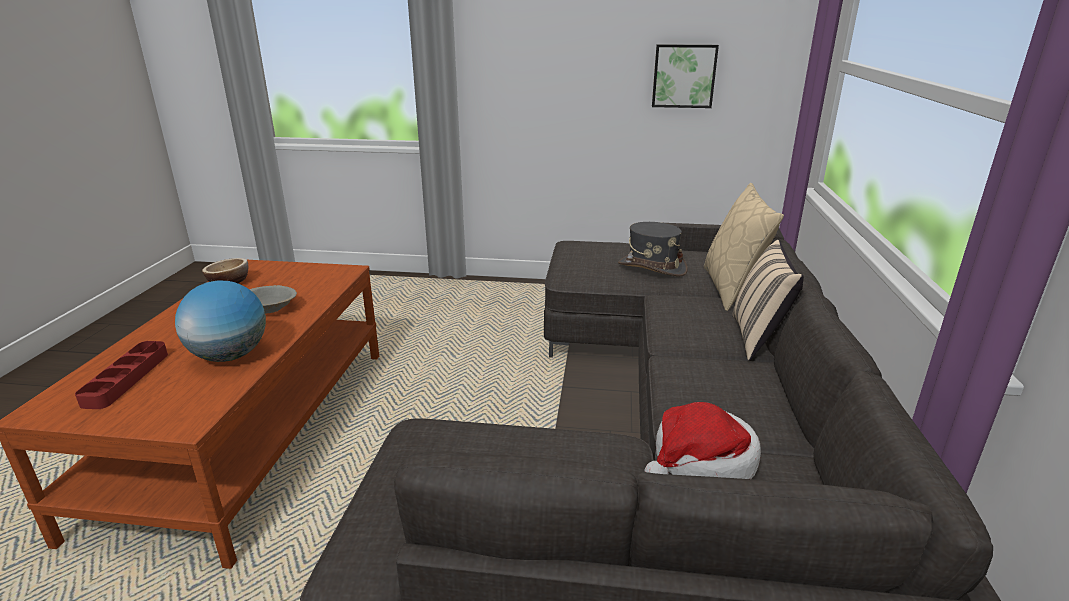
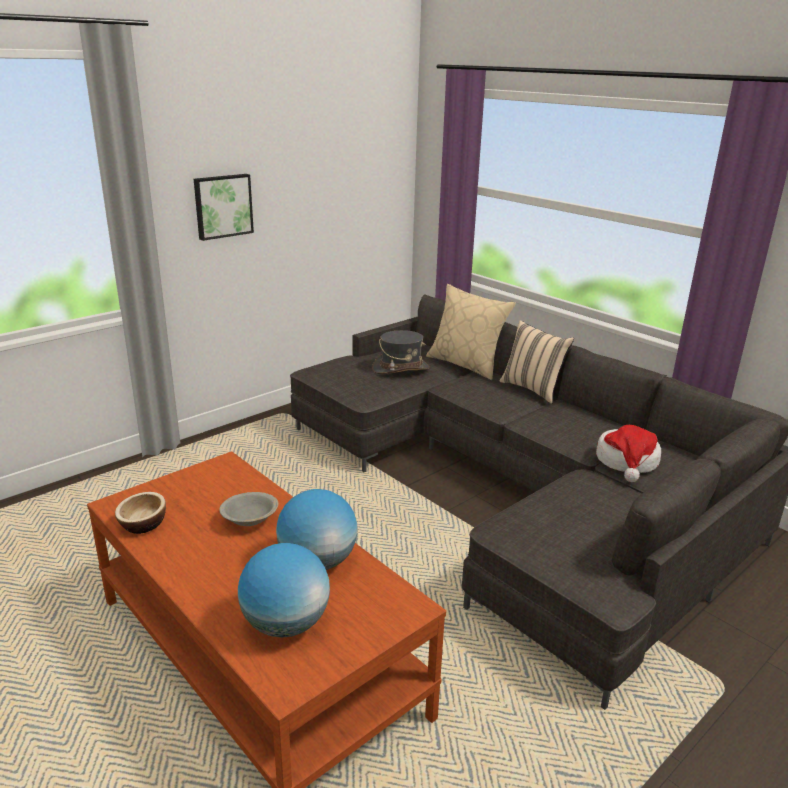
camera: 50 degrees left, 0 degrees up
red tray [75,341,168,409] -> globe [238,543,330,637]
picture [652,44,719,108] -> picture moved to [194,174,254,241]

